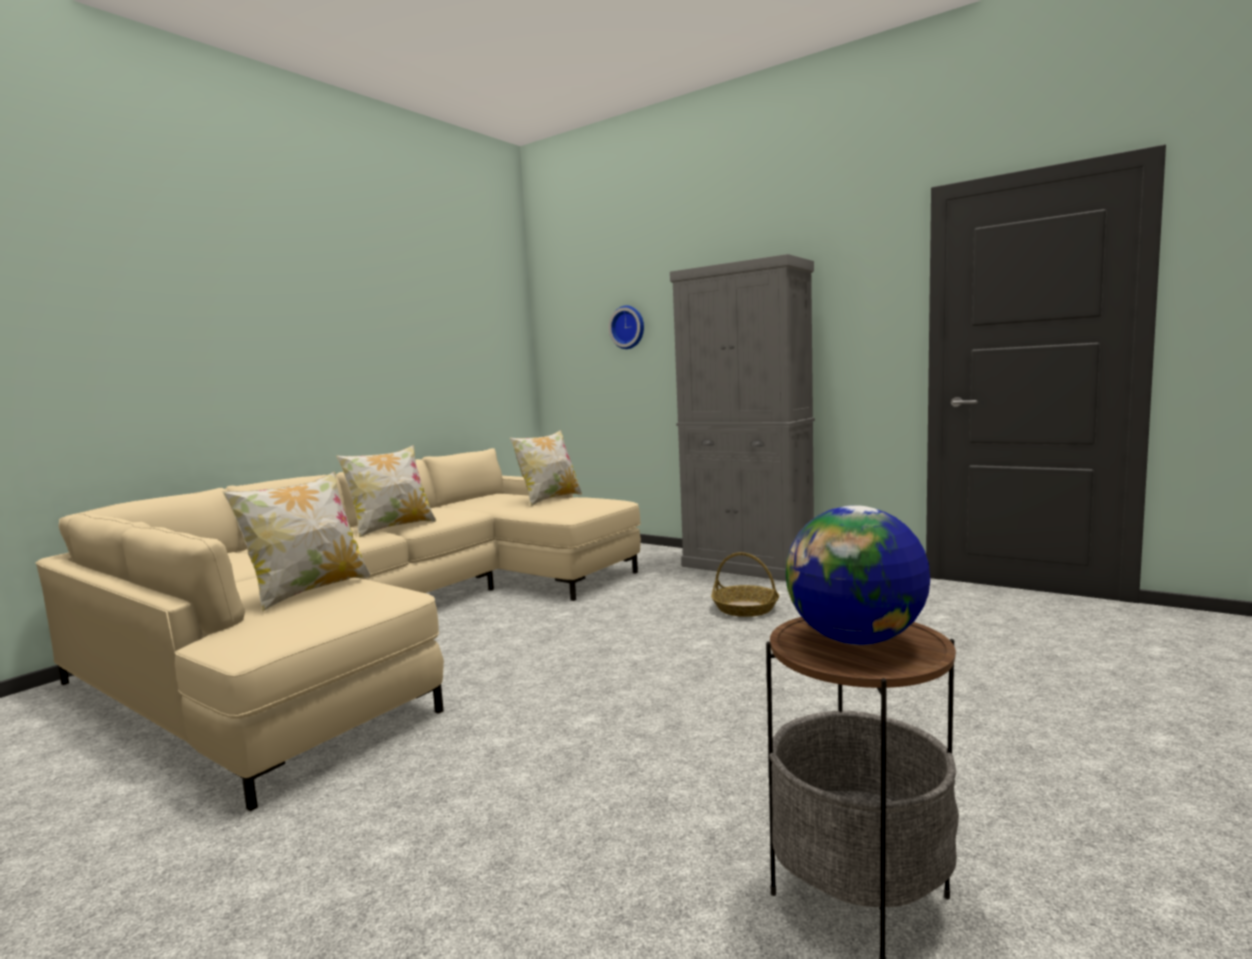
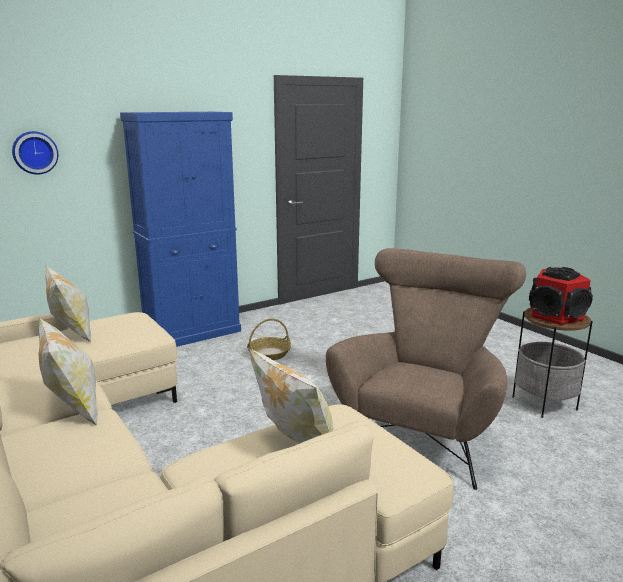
camera: 70 degrees left, 10 degrees up
grey cabinet [670,254,815,581] -> blue cabinet [120,112,241,347]
globe [785,505,930,645] -> speaker [529,267,593,325]
none -> brown armchair [326,248,526,490]

